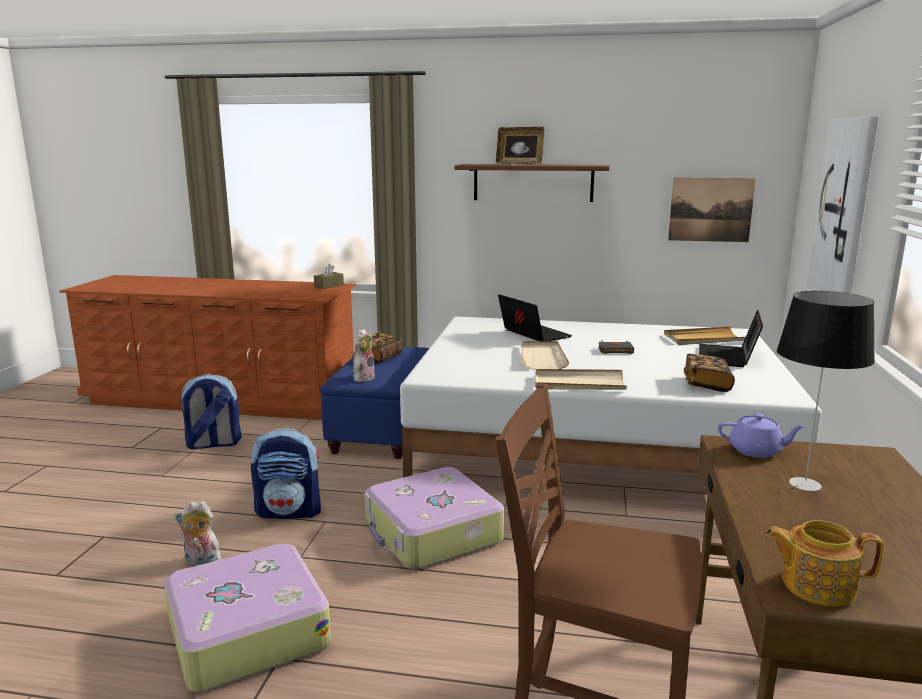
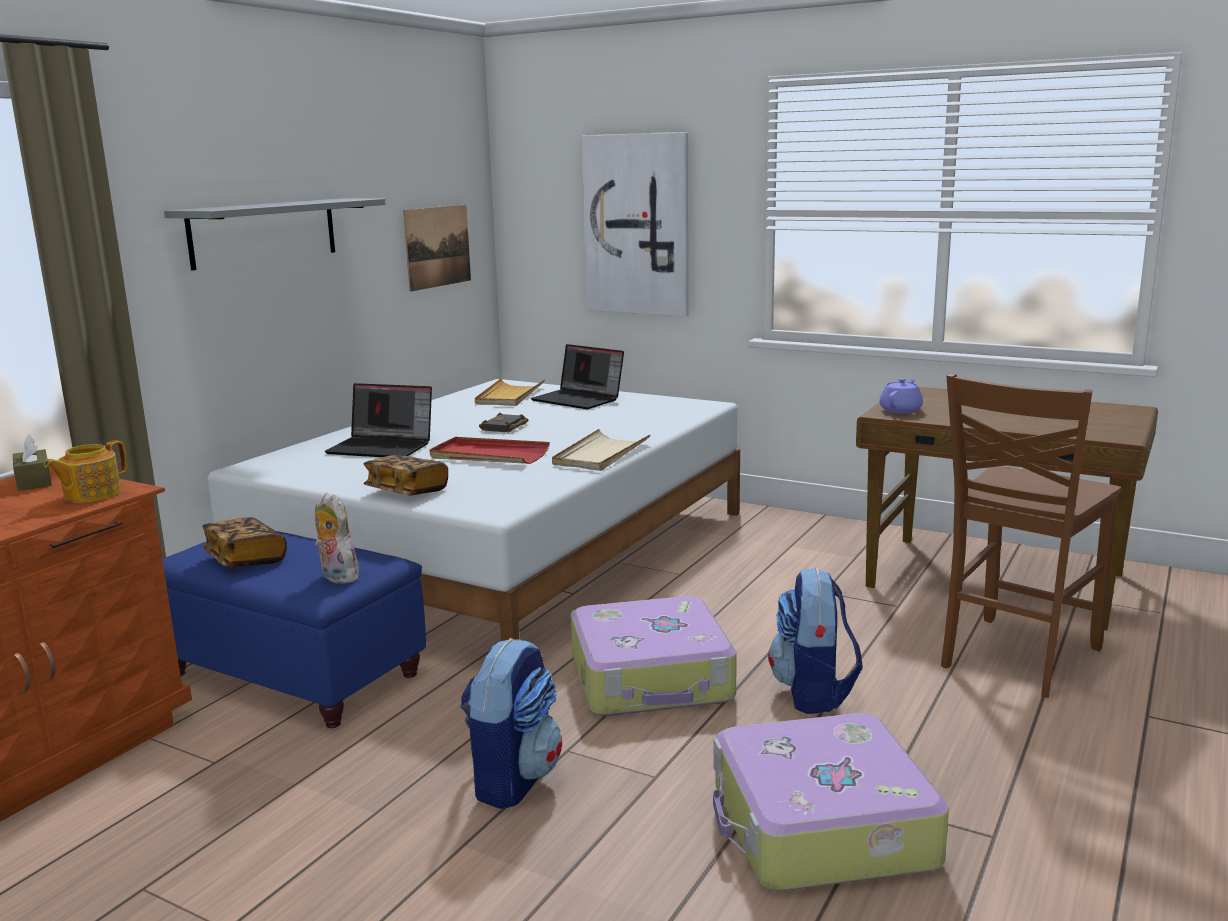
camera: 70 degrees left, 0 degrees up
plush toy [174,501,223,566] -> none
backpack [179,374,241,450] -> backpack moved to [768,568,863,714]
brown shelf [454,164,609,202] -> grey shelf [164,198,385,270]
picture frame [496,127,544,165] -> none
laptop [498,294,572,341] -> laptop turned 150 degrees counterclockwise [324,383,432,457]
beige tray [522,341,569,370] -> red tray [429,437,550,464]
book [684,354,735,392] -> book moved to [364,455,448,495]
teapot [766,520,884,607] -> teapot moved to [44,440,127,503]
table lamp [777,291,875,491] -> none

